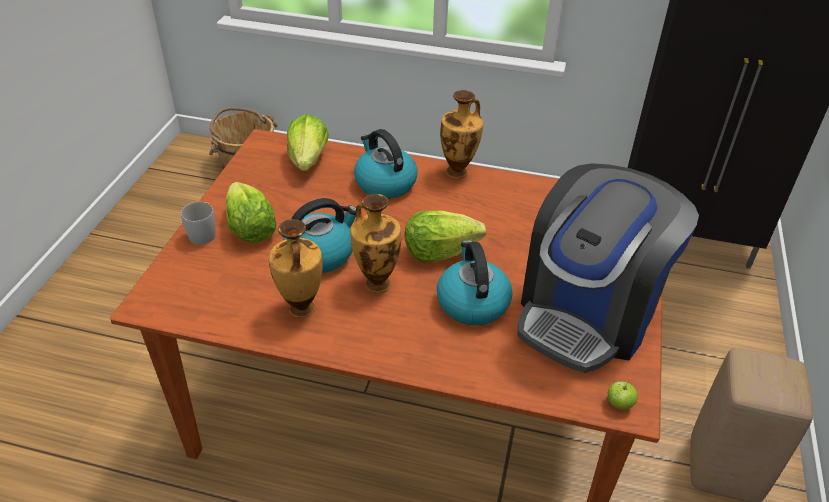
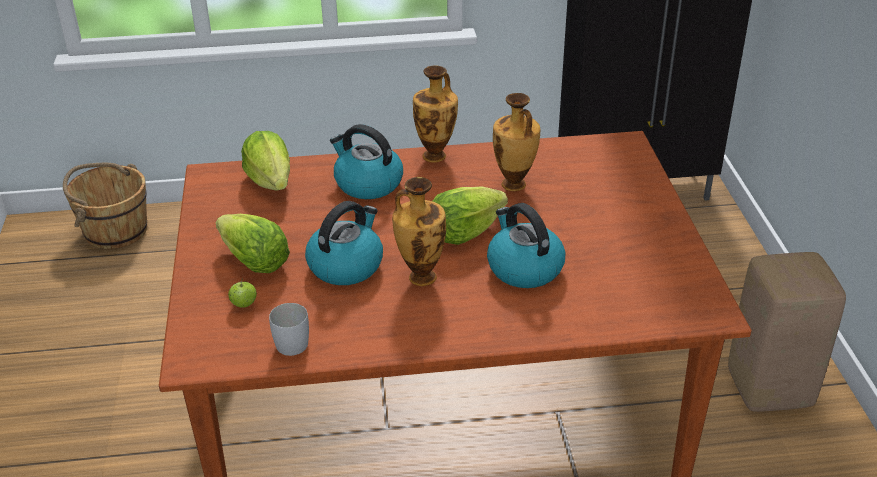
camera: 20 degrees left, 5 degrees down
white mug [181,202,216,245] -> white mug moved to [269,303,309,356]
vase [269,219,323,318] -> vase moved to [493,93,540,191]
coffee machine [518,163,699,373] -> none
apple [608,381,638,410] -> apple moved to [228,278,257,308]

